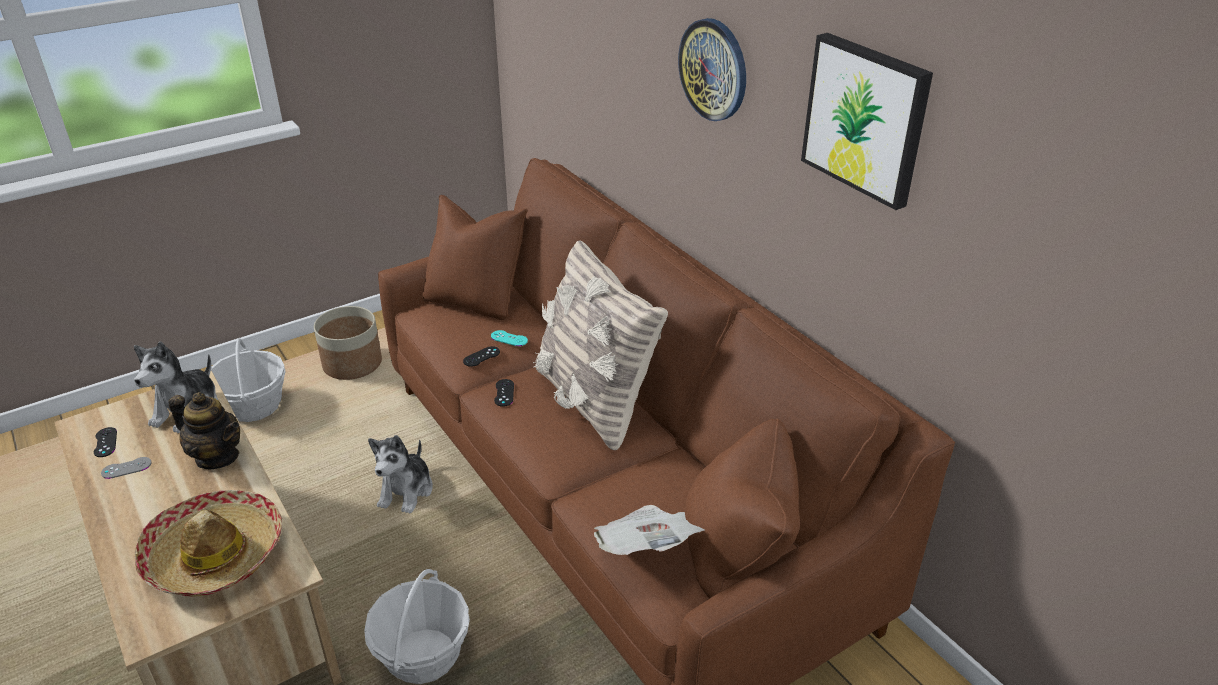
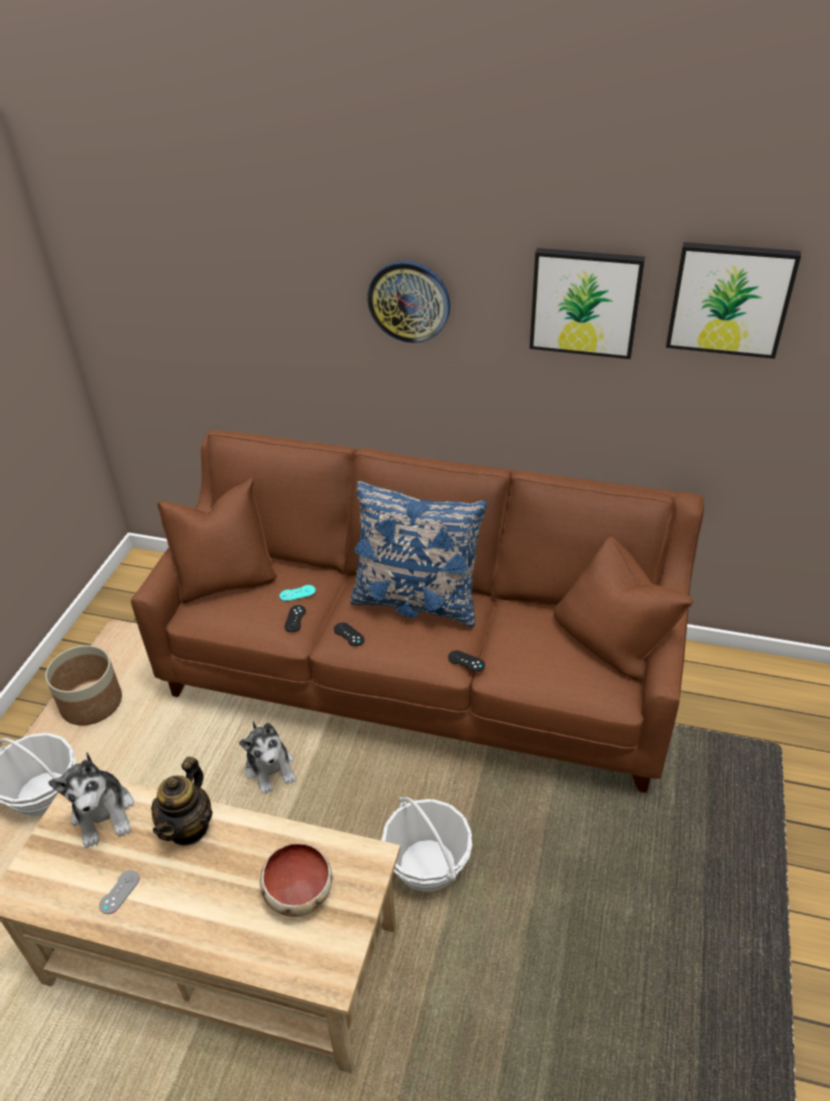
camera: 40 degrees left, 5 degrees up
black game controller [94,427,117,457] -> black game controller moved to [448,651,485,672]
hat [135,490,282,597] -> bowl [260,843,333,917]
teapot [168,392,240,469] -> teapot turned 120 degrees clockwise [151,757,213,846]
beige pillow [533,240,668,450] -> blue pillow [350,481,487,627]
newspaper [594,505,705,555] -> none
none -> picture [666,242,801,359]

